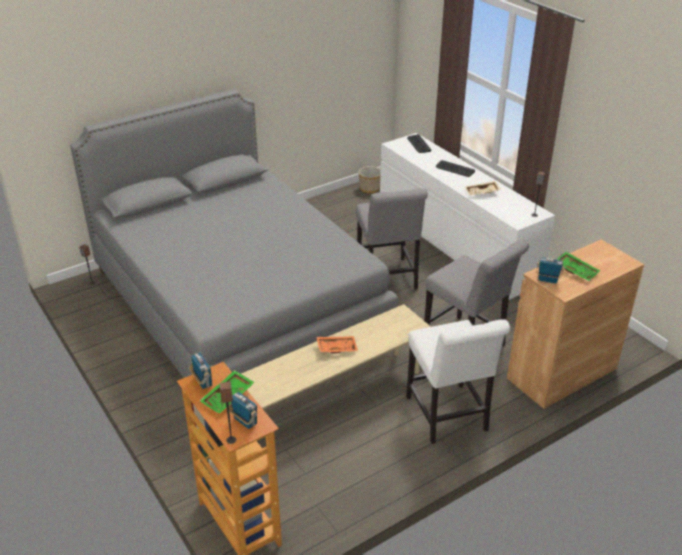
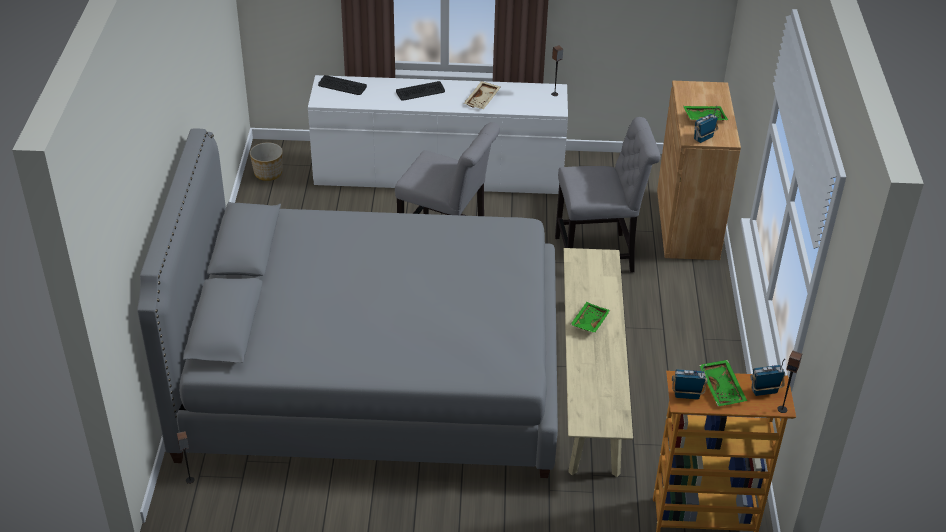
camera: 55 degrees left, 5 degrees up
orange tray [316,336,358,354] -> green tray [570,302,611,333]
white chair [406,319,510,444] -> none

